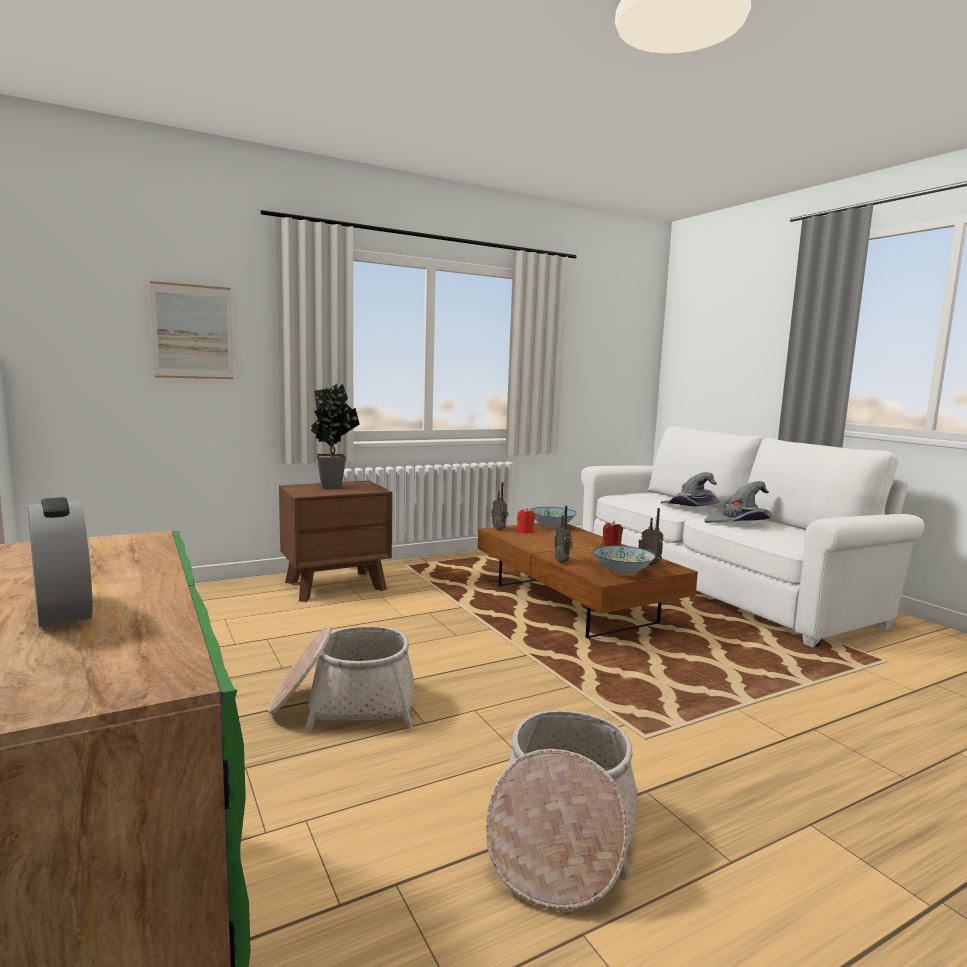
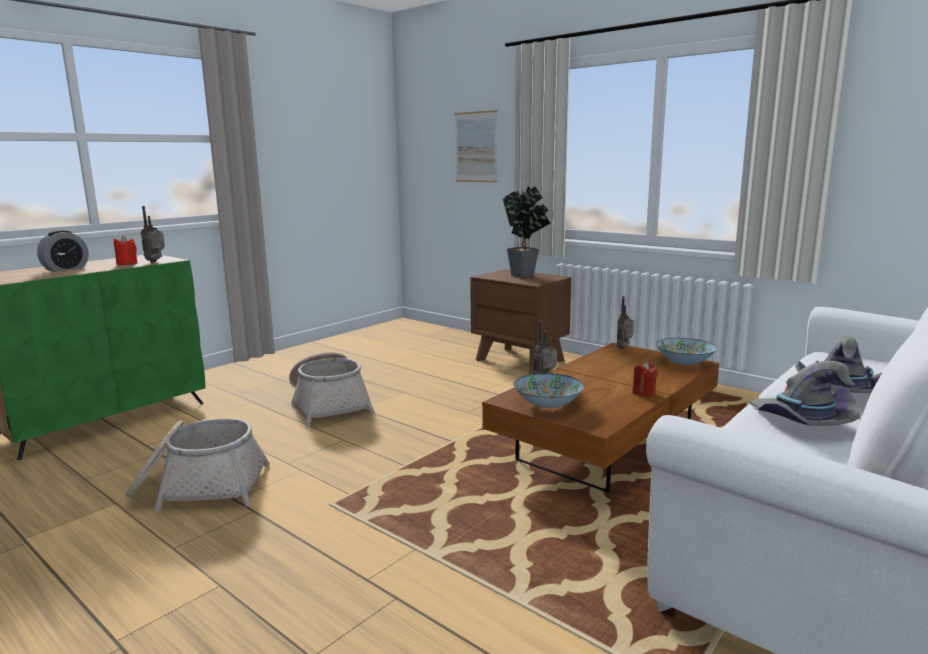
camera: 70 degrees right, 5 degrees up
red candle [517,508,535,533] -> red candle moved to [113,236,138,265]
radio [638,508,663,565] -> radio moved to [141,206,165,262]

